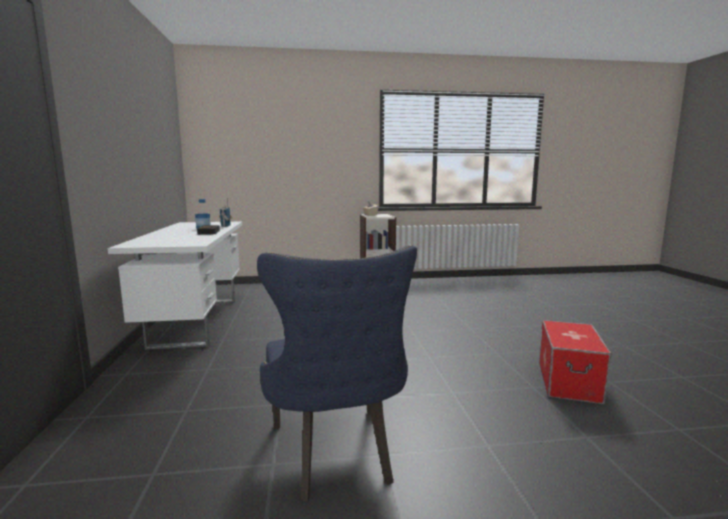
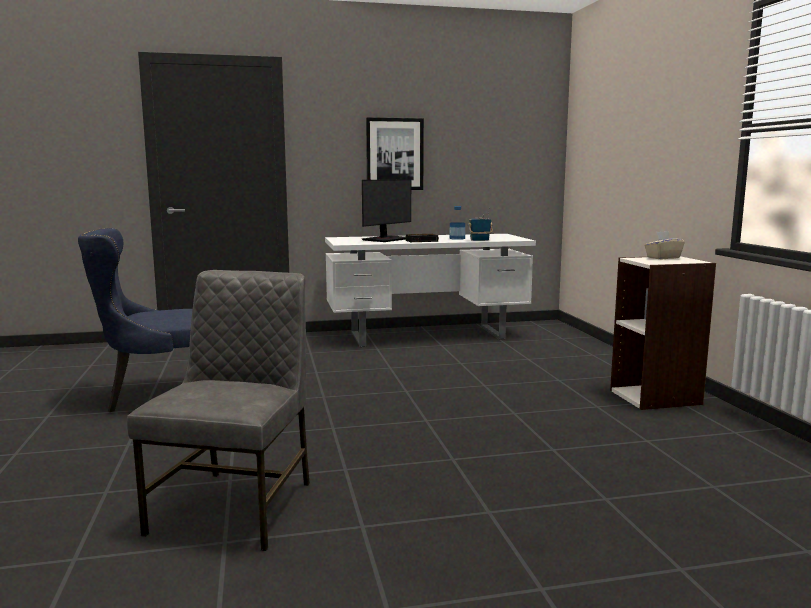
camera: 85 degrees right, 0 degrees up
storage box [539,320,611,404] -> grey chair [127,270,310,551]
none -> monitor [362,179,411,242]
none -> picture [366,117,424,190]

